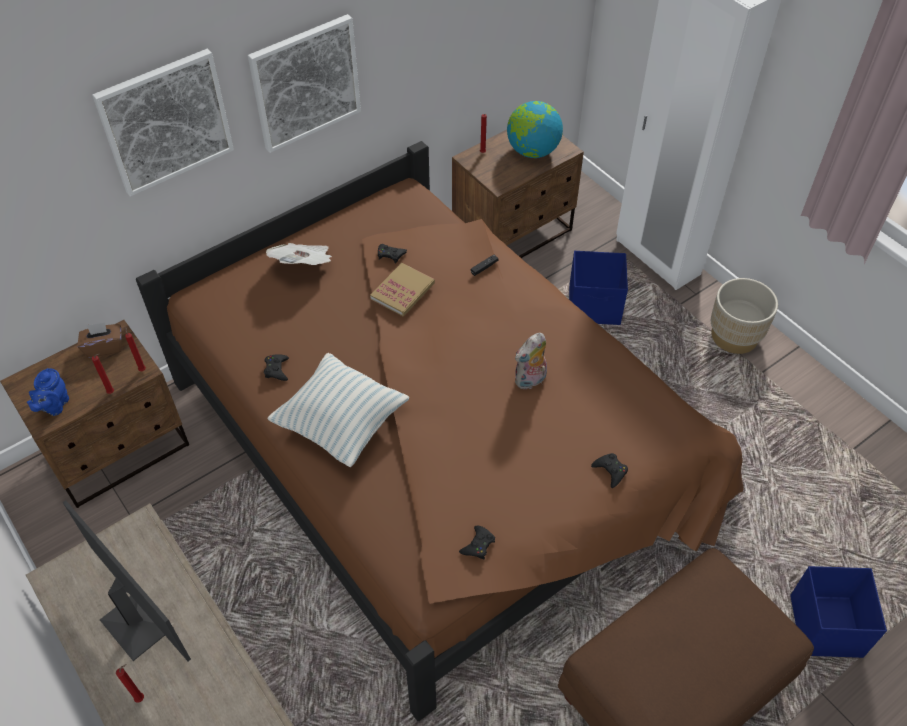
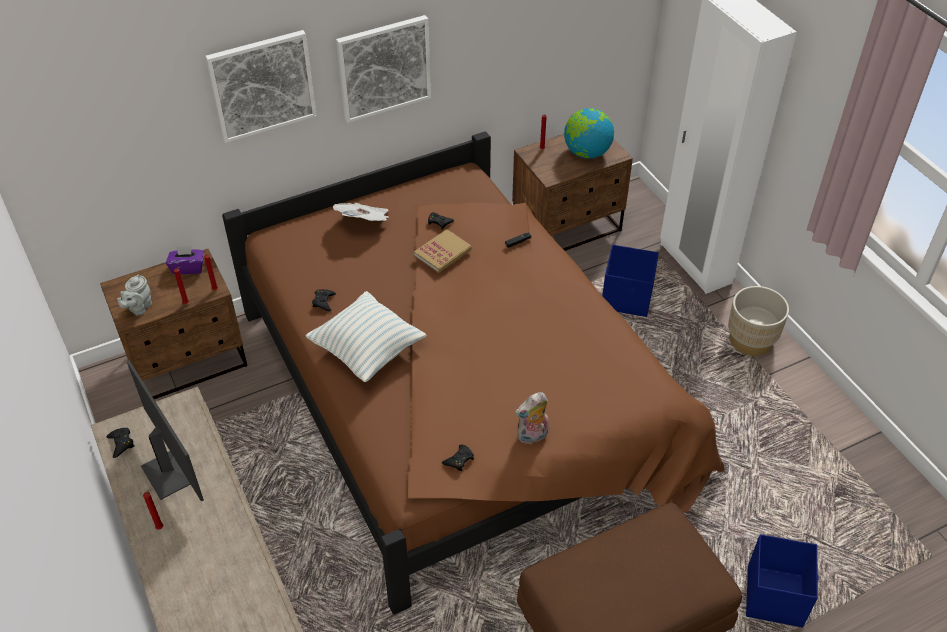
camera: 10 degrees right, 5 degrees down
blue teapot [27,368,69,416] -> grey teapot [117,274,152,316]
brown tissue box [77,322,122,358] -> purple tissue box [166,246,204,275]
plush toy [515,333,547,389] -> plush toy moved to [515,392,549,444]
black game controller [591,453,628,488] -> black game controller moved to [107,428,134,458]

